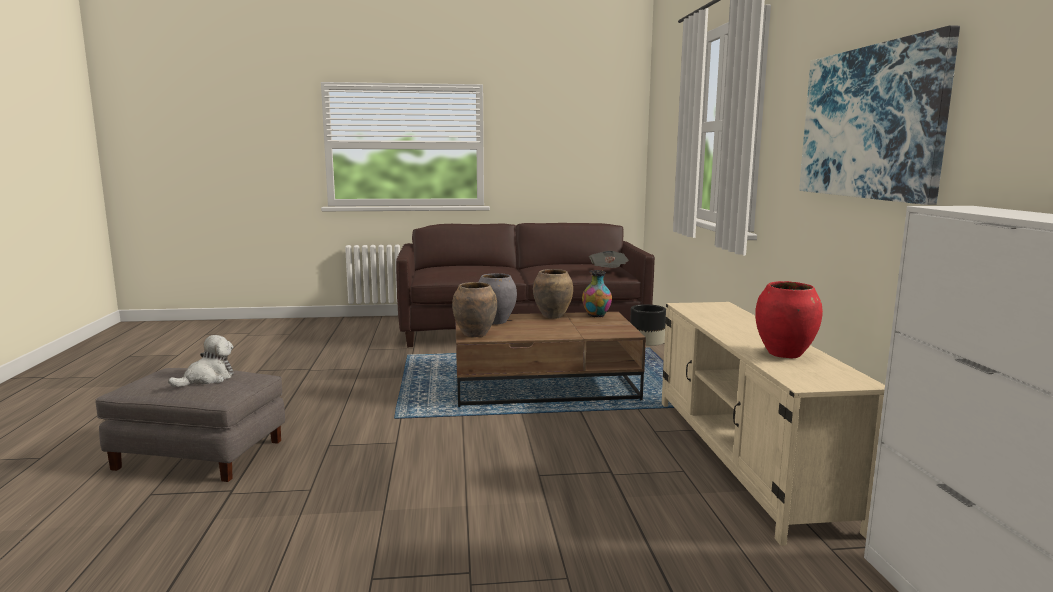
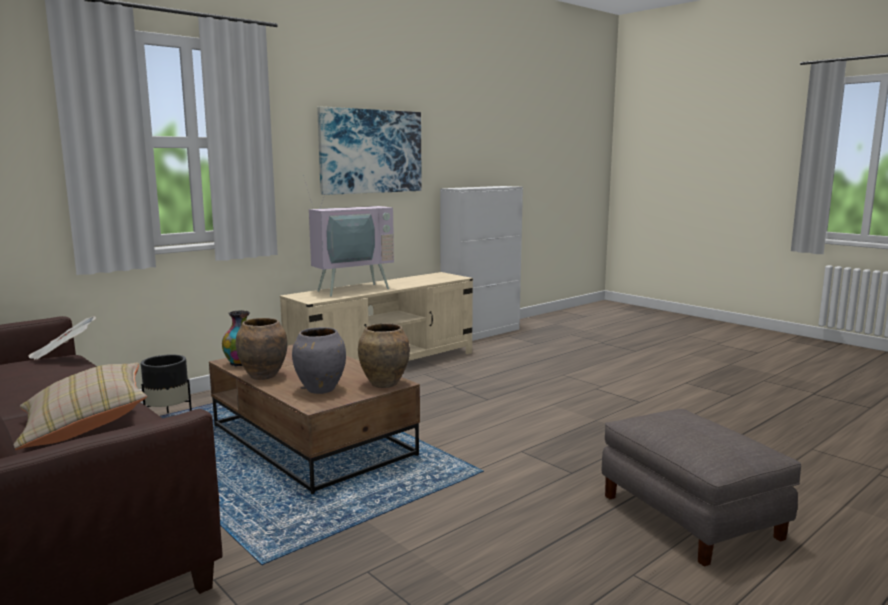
camera: 125 degrees left, 0 degrees up
plush toy [168,335,234,387] -> none
red vase [755,281,823,358] -> none
none -> beige pillow [13,362,147,450]
none -> television [303,175,394,297]

